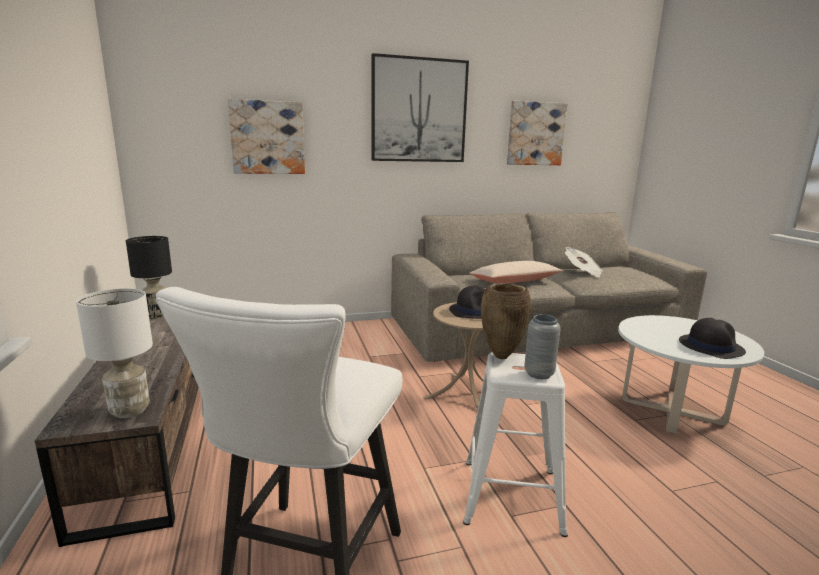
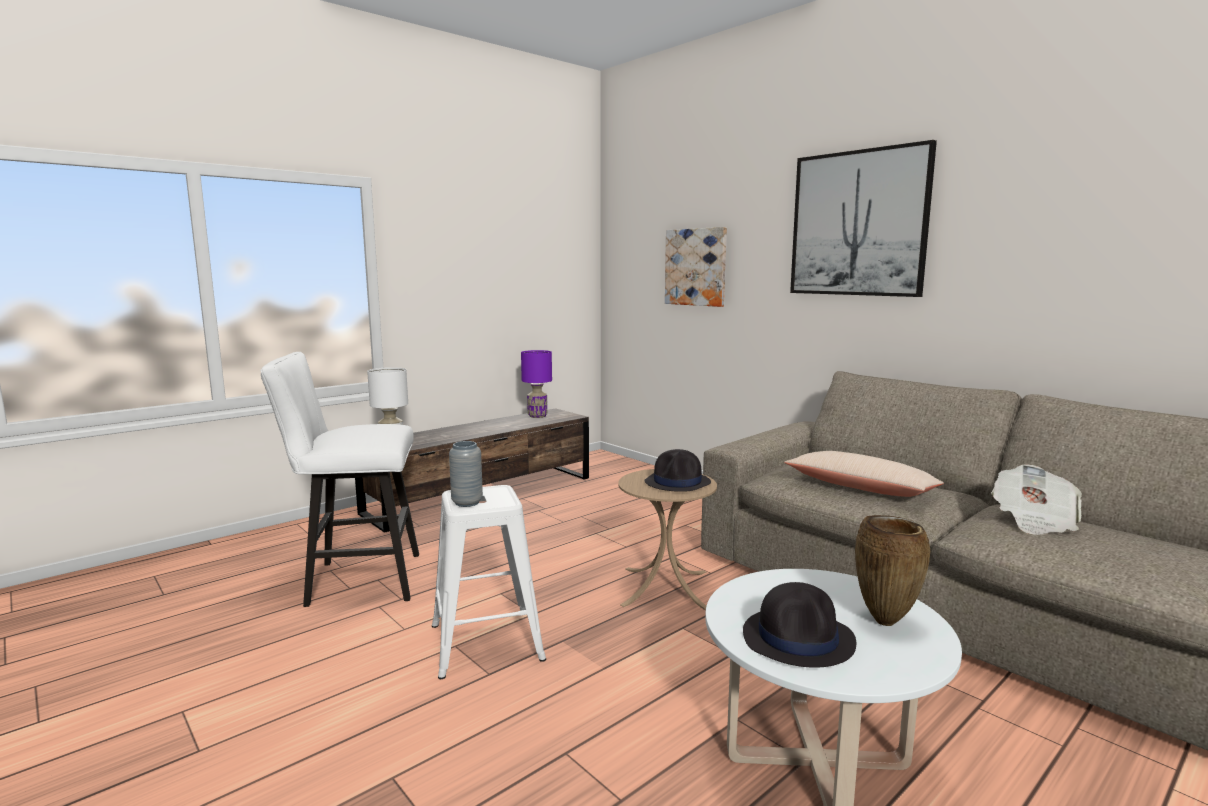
camera: 65 degrees right, 5 degrees down
black table lamp [126,236,172,318] -> purple table lamp [521,350,552,418]
brown vase [481,283,531,359] -> brown vase moved to [855,515,930,626]
picture [507,101,568,165] -> none

